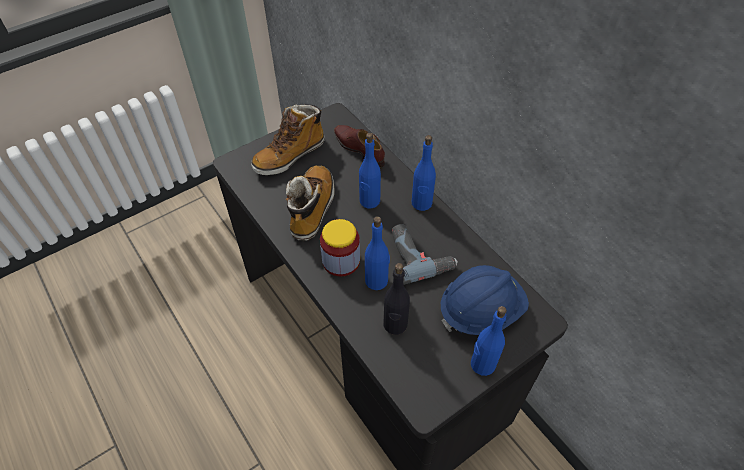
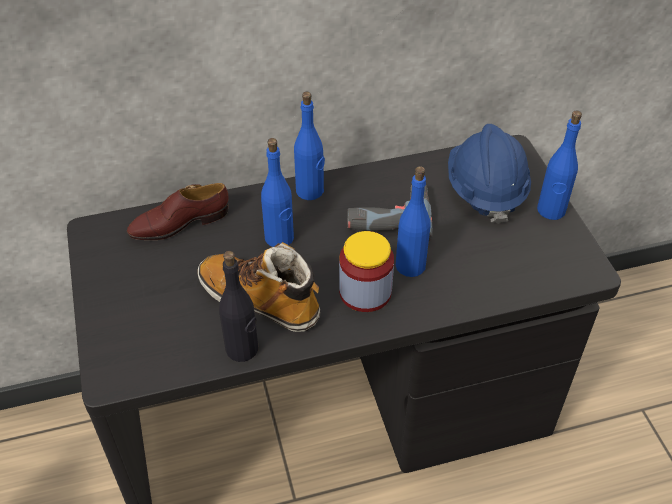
camera: 70 degrees left, 5 degrees down
boot [251,104,325,175] -> none
black bottle [384,263,410,335] -> black bottle moved to [219,251,258,362]

